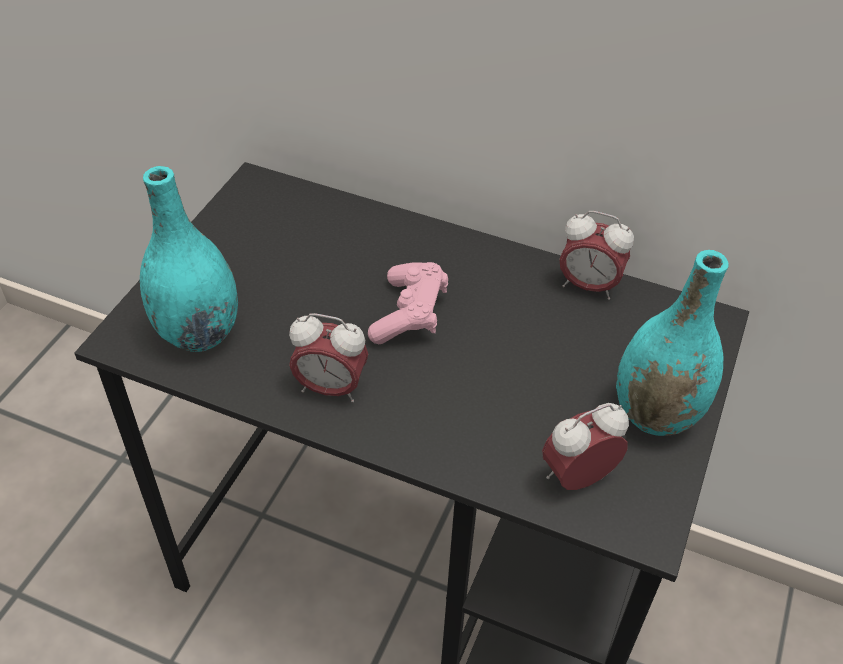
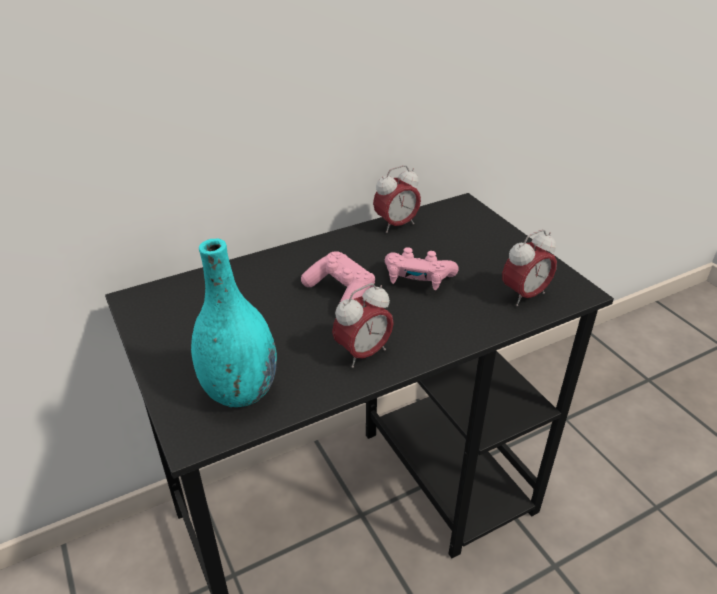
camera: 50 degrees left, 10 degrees down
alarm clock [542,403,629,490] -> alarm clock turned 135 degrees counterclockwise [502,230,557,306]
turquoise vase [616,250,729,436] -> none
none -> pink game controller [385,247,459,290]

